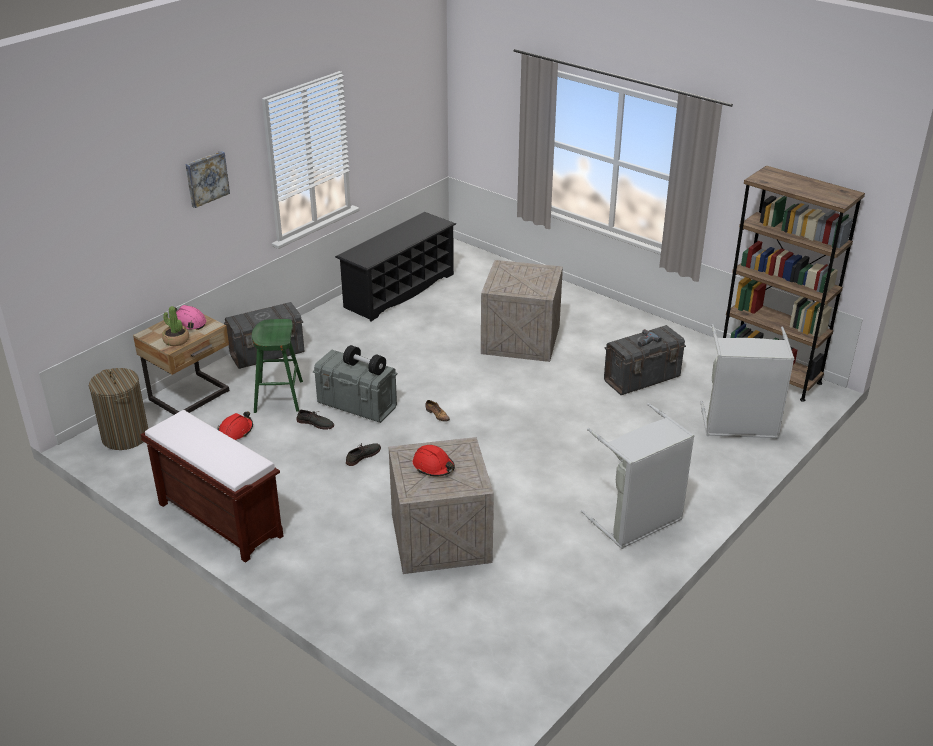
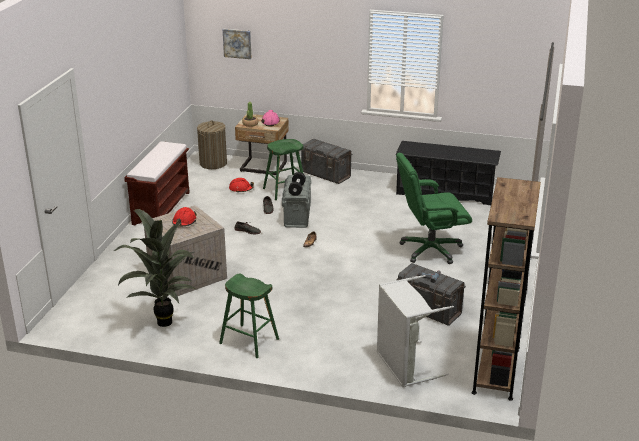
camera: 65 degrees right, 5 degrees down
picture [185,151,230,208] -> picture moved to [223,29,251,59]
crate [481,260,563,362] -> green office chair [396,153,472,264]
grey laundry basket [581,403,694,549] -> green stool [219,274,279,358]
none -> potted plant [113,209,196,327]

